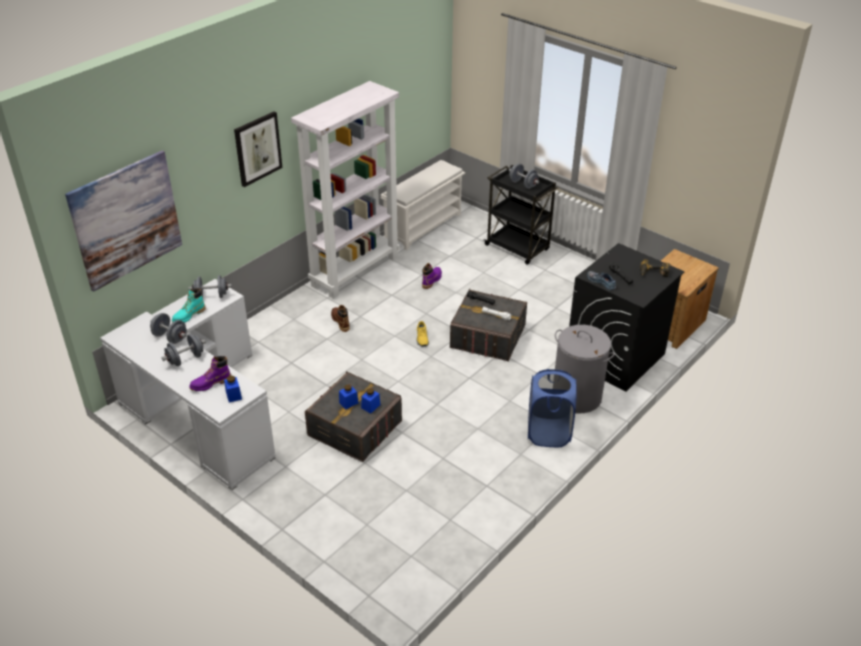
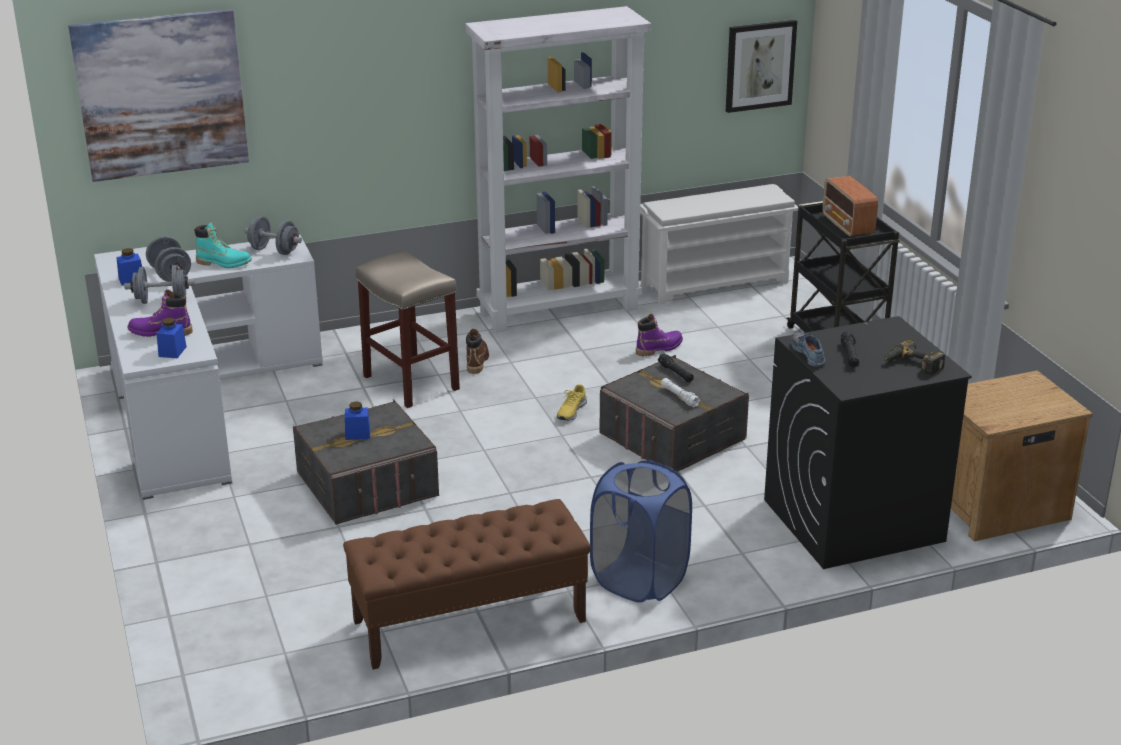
camera: 30 degrees right, 10 degrees down
turquoise boot [172,288,206,323] -> turquoise boot turned 150 degrees counterclockwise [194,223,252,268]
picture [234,111,282,187] -> picture moved to [726,20,797,113]
blue jar [361,388,380,413] -> blue jar moved to [116,248,142,285]
grey dumbbell [509,163,539,189] -> radio [823,176,878,238]
grey laundry basket [555,325,615,413] -> none
none -> brown bench [343,499,591,670]
none -> beige stool [356,251,460,408]

